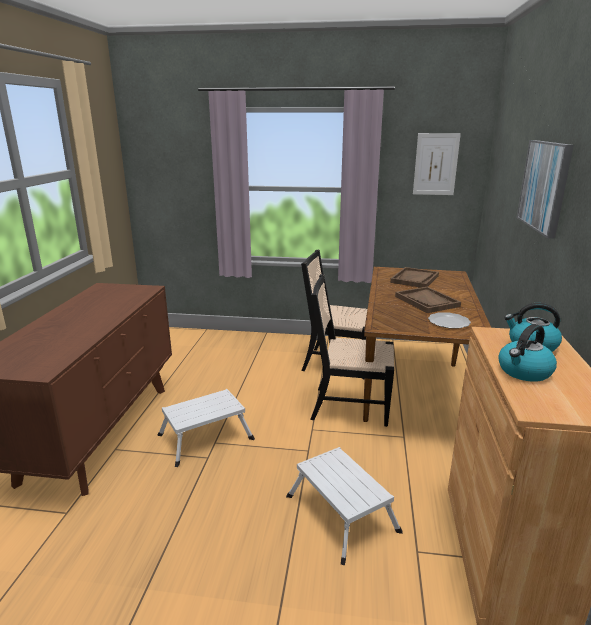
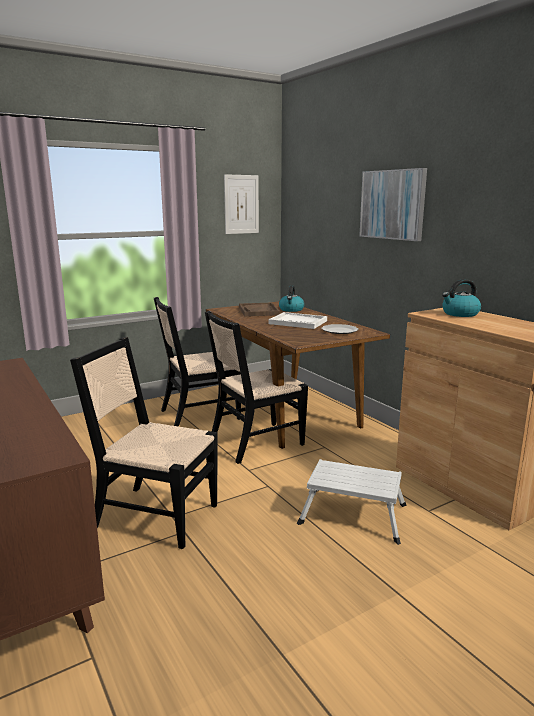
camera: 40 degrees left, 5 degrees down
white step ladder [157,389,255,467] -> chair [70,337,218,549]
brown tray [395,287,461,313] -> white tray [269,312,327,329]
kettle [498,324,557,382] -> kettle moved to [279,285,304,312]

